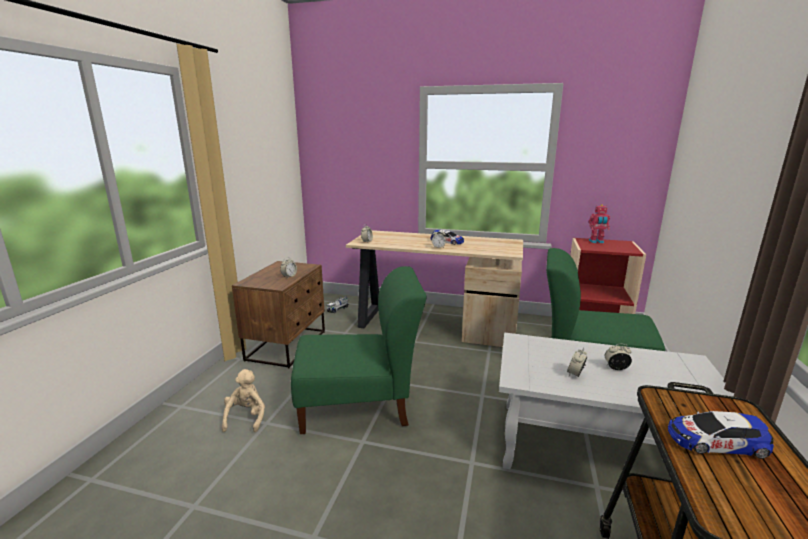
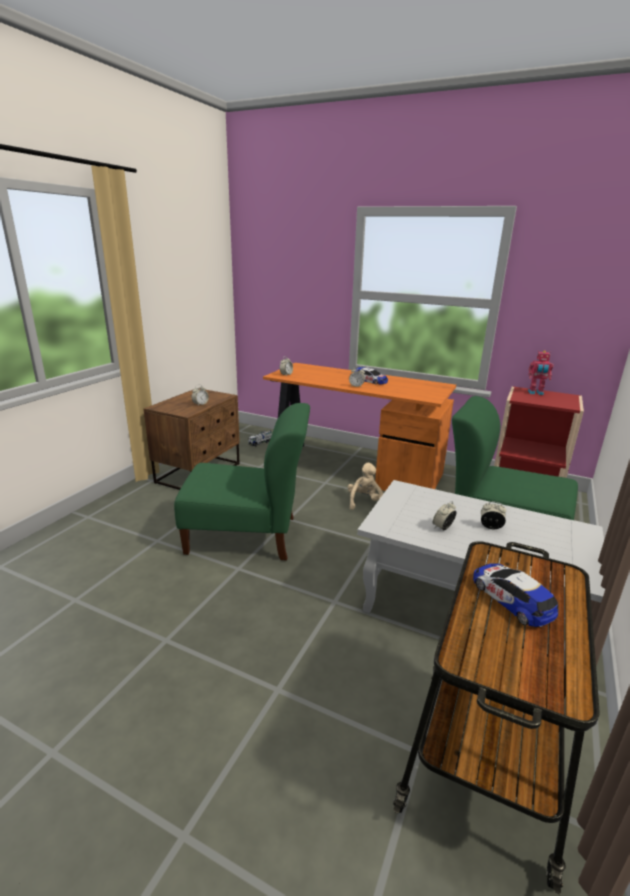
camera: 10 degrees right, 5 degrees up
beige plush toy [222,369,265,432] -> beige plush toy moved to [348,463,383,510]
beige desk [346,230,523,347] -> orange desk [263,363,456,491]
toy car [668,411,774,459] -> toy car turned 45 degrees clockwise [473,563,559,627]

